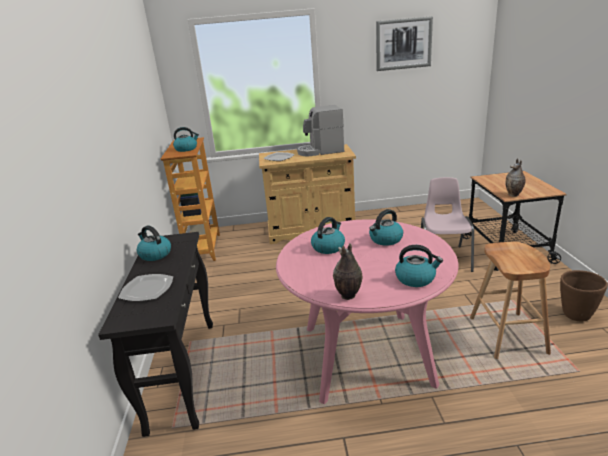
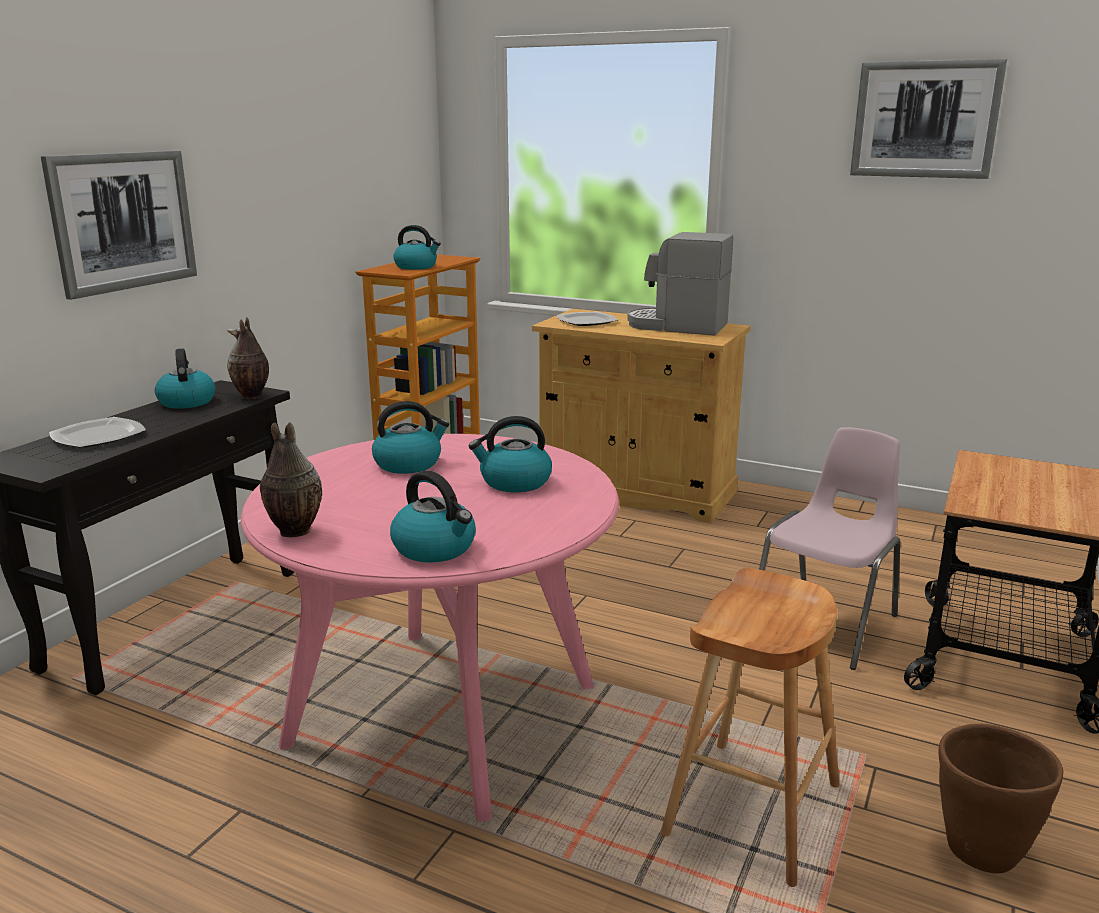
camera: 30 degrees right, 5 degrees down
vase [506,158,525,197] -> vase moved to [227,317,269,399]
none -> picture [41,151,197,300]

